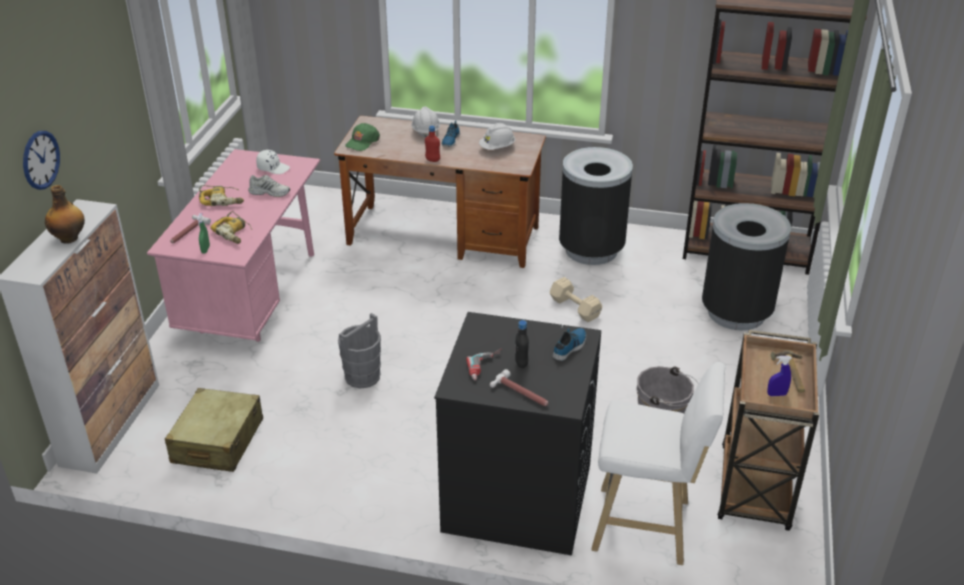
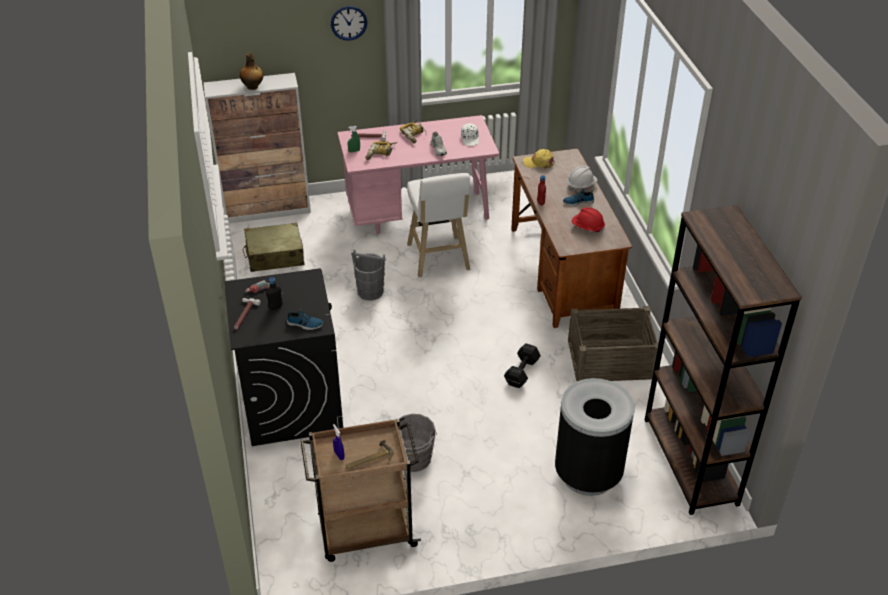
camera: 65 degrees right, 5 degrees up
wall clock [23,131,60,190] -> wall clock moved to [331,6,367,40]
green cap [345,123,380,151] -> yellow cap [523,149,555,168]
white hard hat [479,123,515,150] -> red hard hat [572,207,605,232]
beige dumbbell [550,277,602,322] -> black dumbbell [504,343,541,388]
black trash can [559,147,633,265] -> crate [568,306,658,382]
white stool [591,362,725,565] -> white stool moved to [407,173,470,278]

